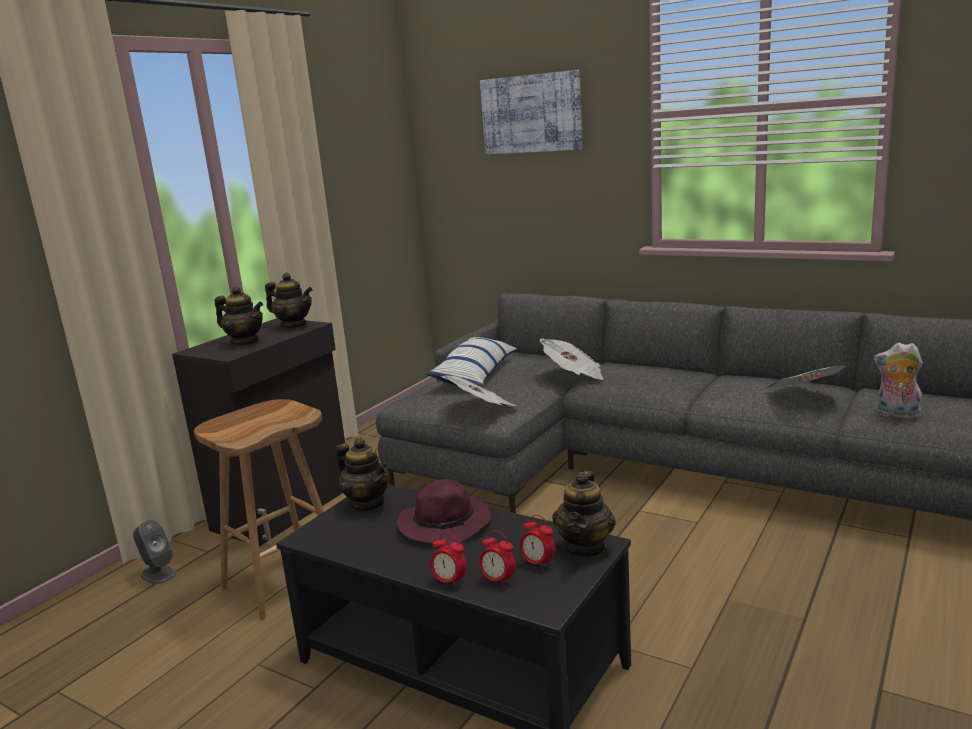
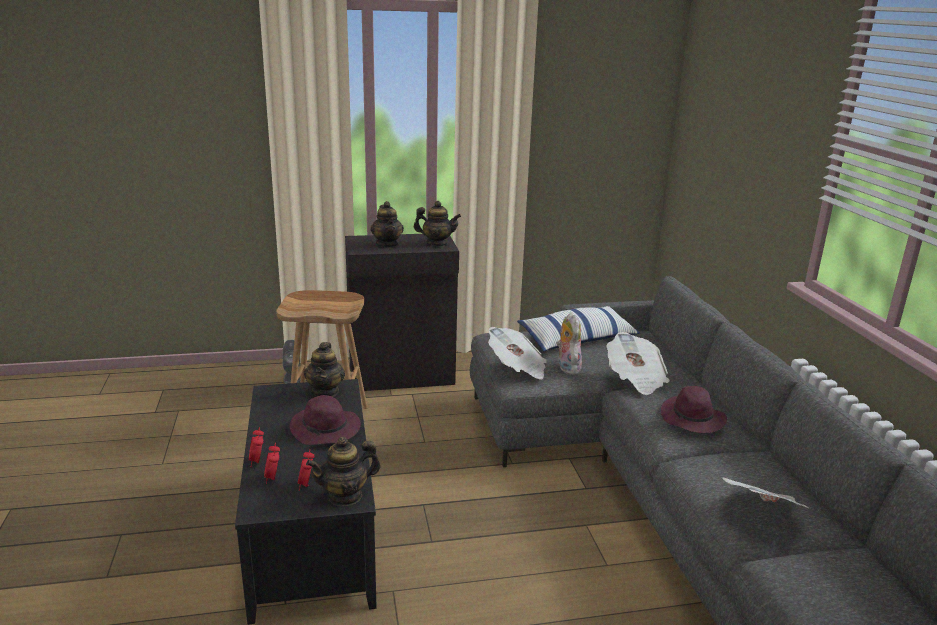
camera: 45 degrees right, 5 degrees up
teapot [265,273,313,328] -> teapot turned 60 degrees counterclockwise [414,201,461,246]
picture [480,70,583,154] -> none
plush toy [874,343,923,419] -> plush toy moved to [556,312,582,375]
none -> purple hat [661,386,727,433]

